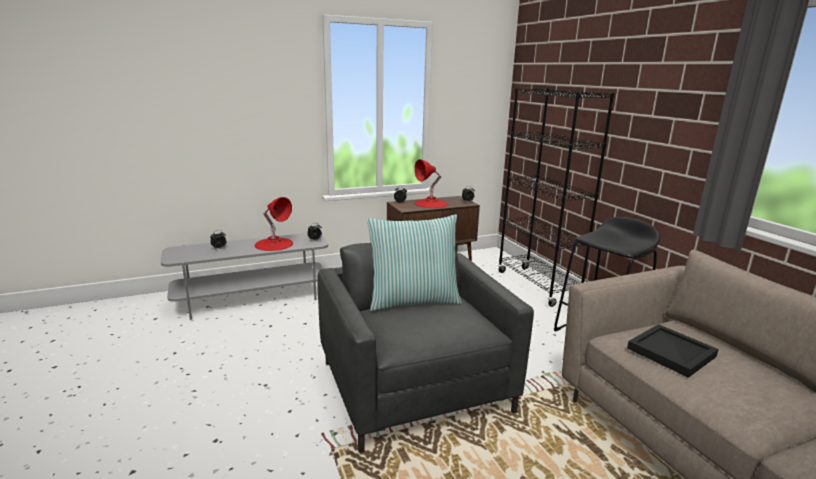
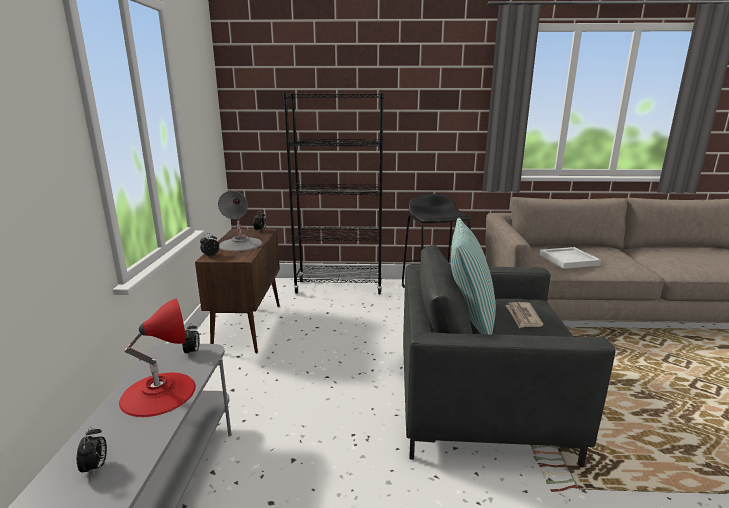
camera: 65 degrees left, 0 degrees up
red table lamp [414,159,448,208] -> grey table lamp [218,191,262,251]
black tray [627,324,719,378] -> white tray [540,247,601,269]
none -> newspaper [506,302,544,328]

